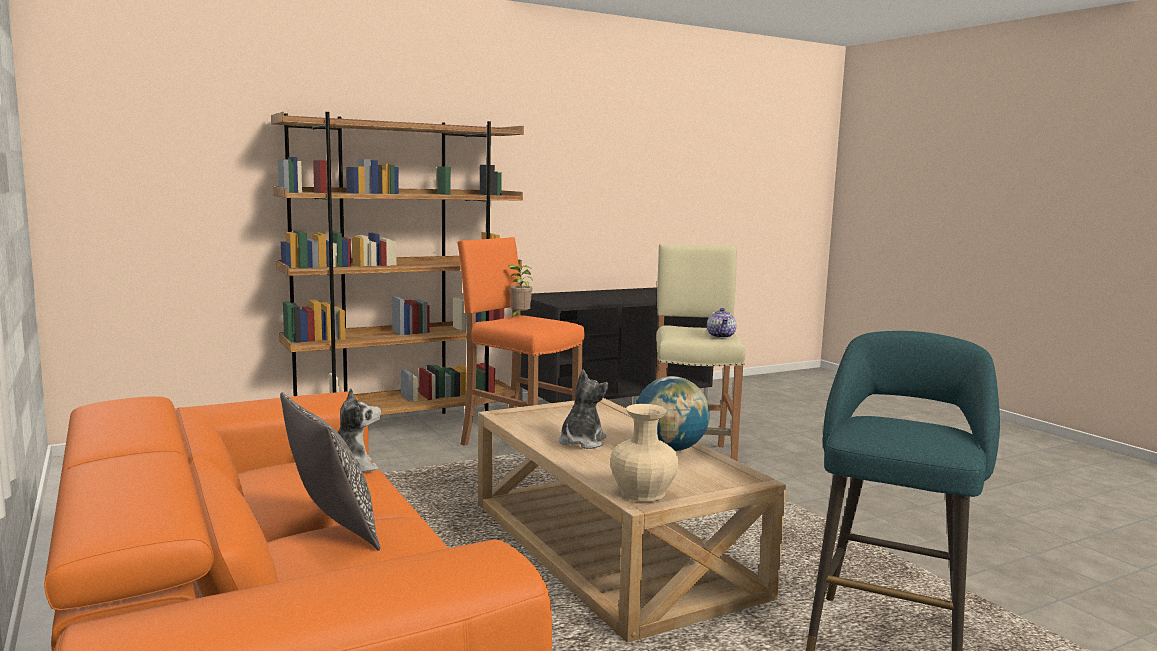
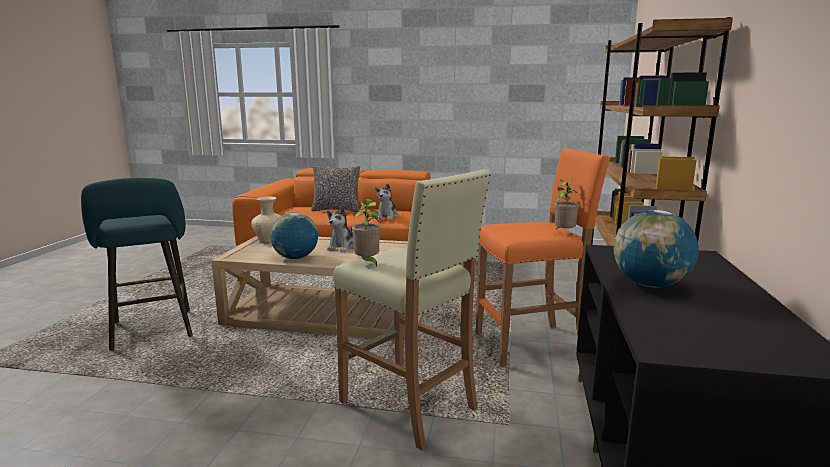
camera: 130 degrees right, 5 degrees up
plush toy [559,370,608,449] -> plush toy turned 45 degrees clockwise [327,206,354,252]
teapot [707,308,736,338] -> potted plant [352,199,380,267]
none -> globe [614,210,699,288]

